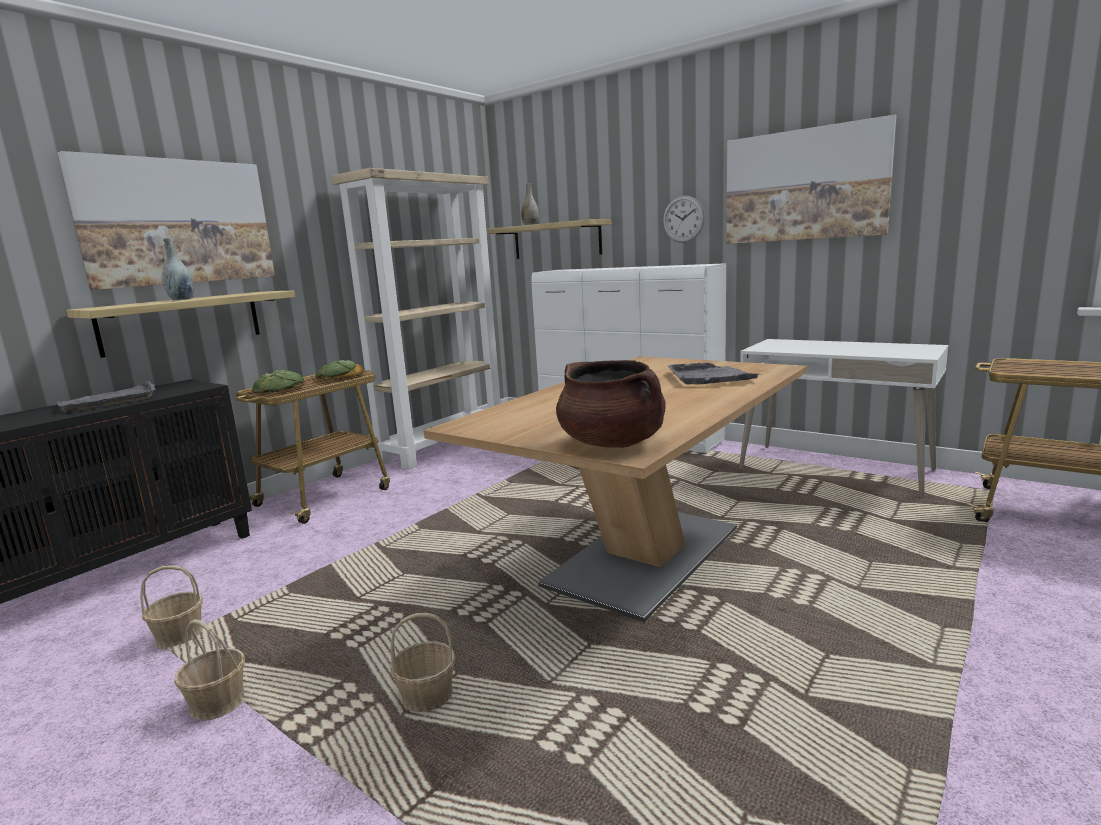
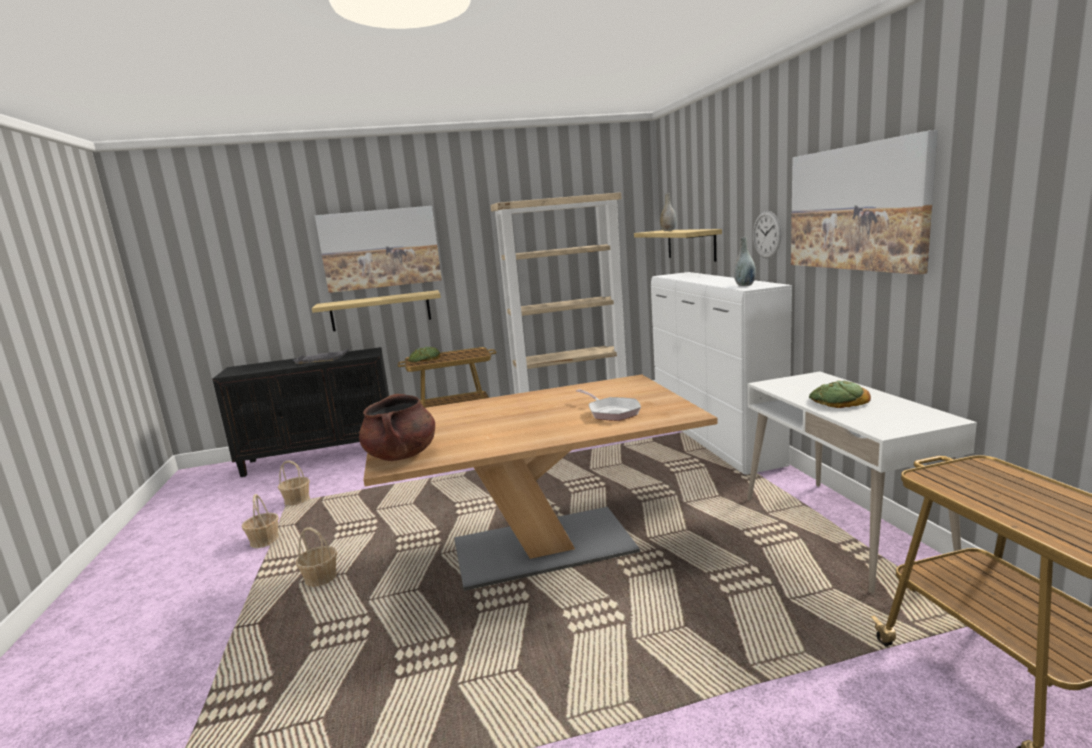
camera: 40 degrees right, 0 degrees up
grey vase [162,238,194,300] -> grey vase moved to [734,237,756,286]
bread [315,360,363,380] -> bread moved to [809,380,871,408]
grey tray [668,363,759,385] -> frying pan [576,389,641,421]

